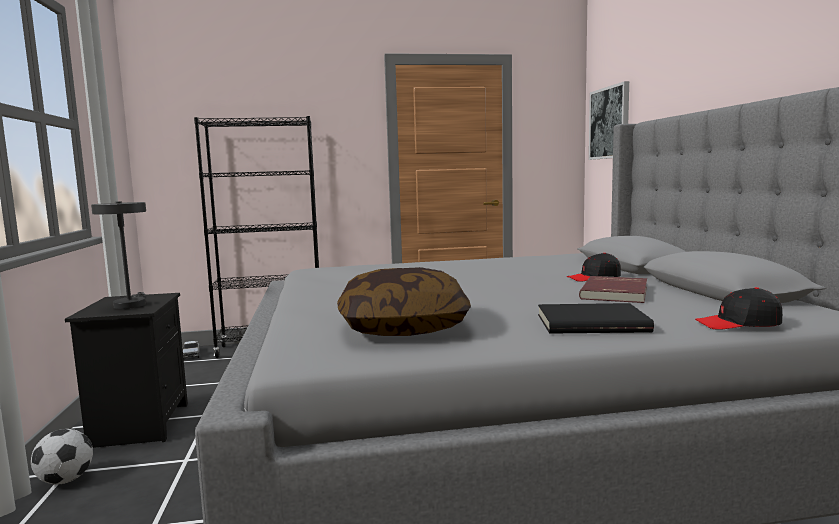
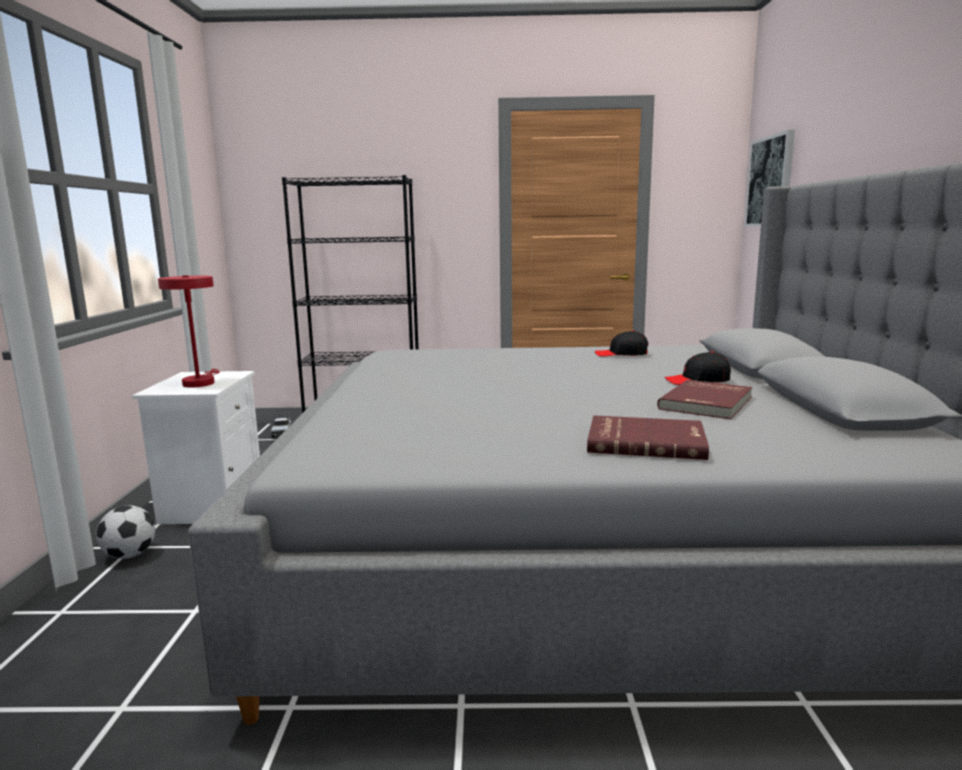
camera: 10 degrees right, 5 degrees up
black nightstand [65,293,188,448] -> white nightstand [132,371,260,524]
grey table lamp [91,201,146,309] -> red table lamp [158,275,220,388]
pillow [337,267,471,336] -> none
black book [538,303,654,334] -> red book [587,415,709,460]
black cap [695,287,782,330] -> black cap moved to [595,330,648,357]

